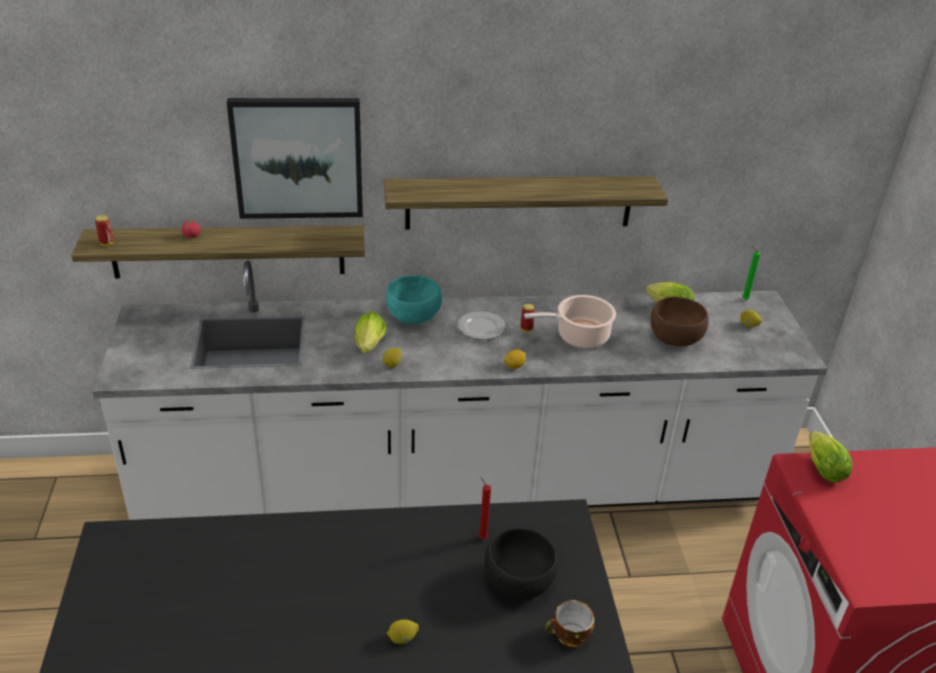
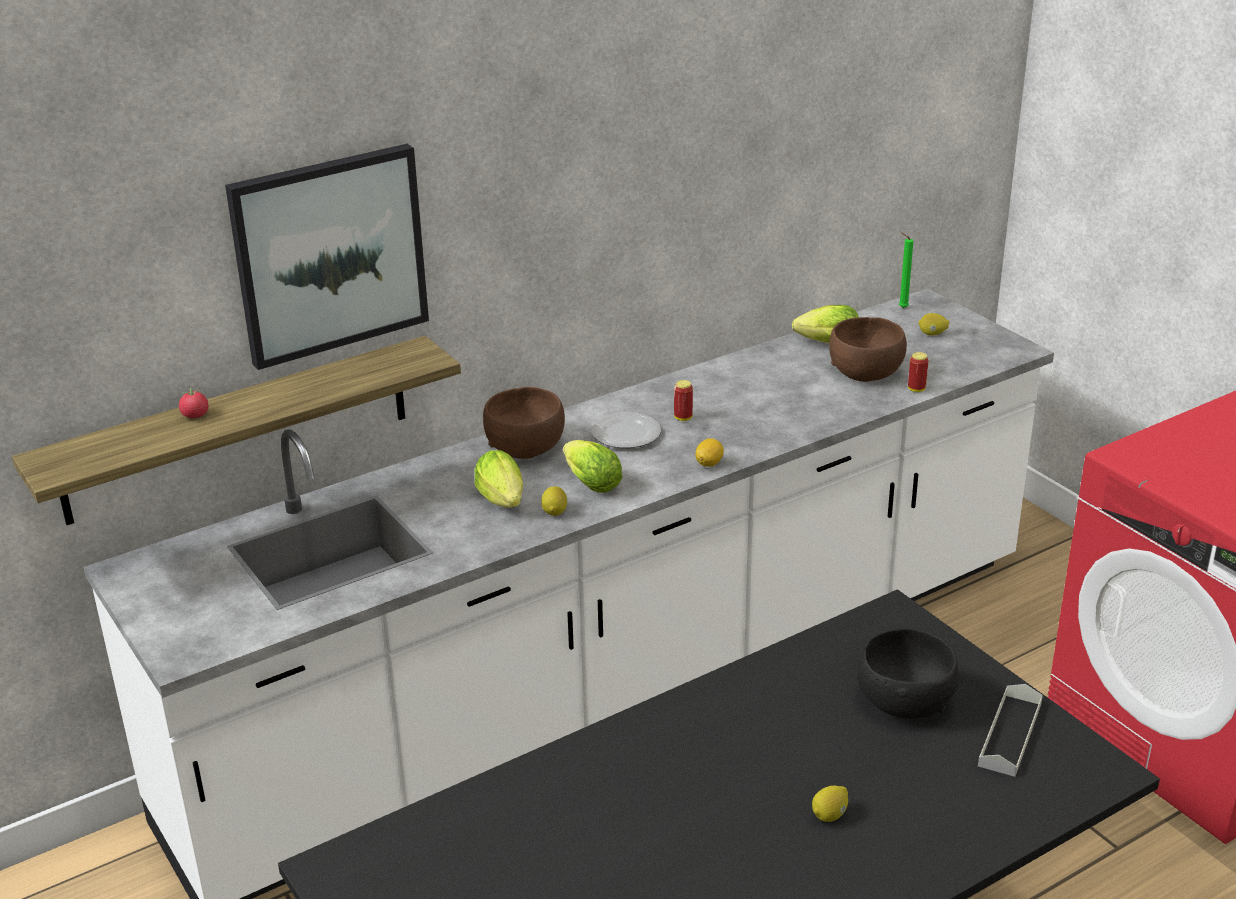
camera: 25 degrees left, 5 degrees down
can [95,215,114,246] -> can moved to [908,352,929,392]
shelf [384,176,668,229] -> none
turquoise bowl [386,275,442,324] -> brown bowl [483,387,565,459]
red candle [479,477,491,539] -> none
cooking pot [524,295,616,348] -> none
cup [545,600,594,647] -> grey tray [978,684,1043,777]
lettuce [809,431,853,482] -> lettuce moved to [563,440,623,493]

